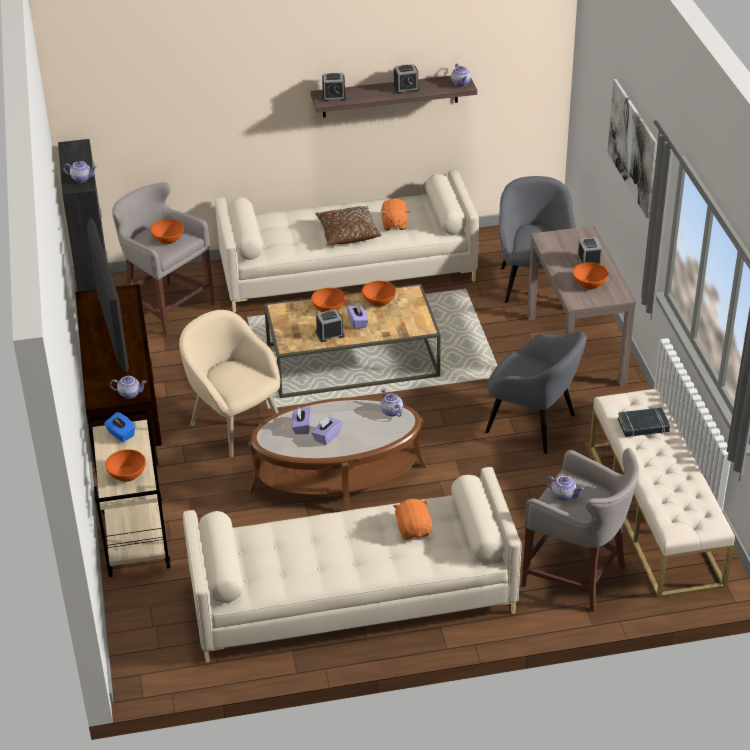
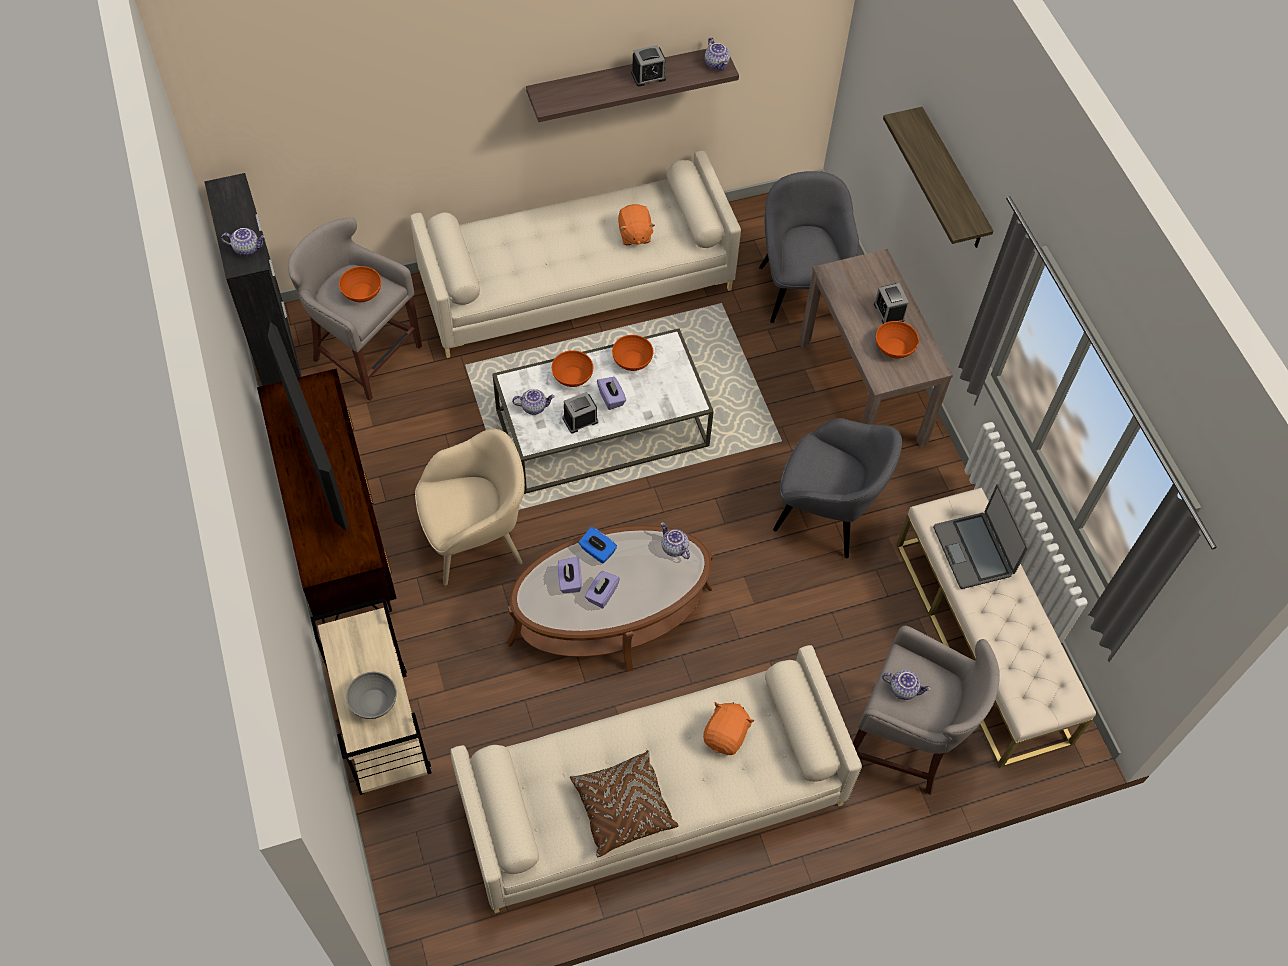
camera: 10 degrees left, 20 degrees up
blue tissue box [104,412,135,442] -> blue tissue box moved to [579,527,617,564]
orange bowl [105,449,146,482] -> grey bowl [346,672,397,719]
teapot [110,376,147,399] -> teapot moved to [512,389,555,415]
beige armchair [179,310,280,457] -> beige armchair turned 120 degrees clockwise [415,429,525,586]
brown coffee table [264,284,441,398] -> white coffee table [492,328,714,494]
brown pillow [316,206,382,245] -> brown pillow moved to [570,750,679,857]
alarm clock [322,73,346,101] -> none
orange plush toy [393,499,432,540] -> orange plush toy turned 45 degrees clockwise [703,702,754,755]
picture [607,79,658,218] -> shelf [883,107,993,248]
black book [618,407,670,437] -> laptop [933,484,1028,589]

